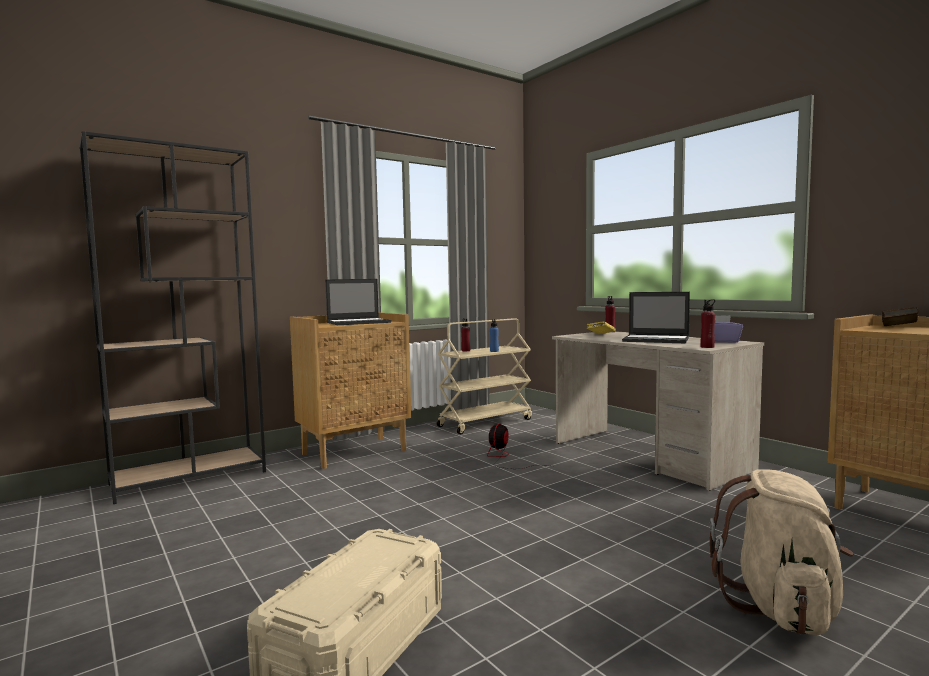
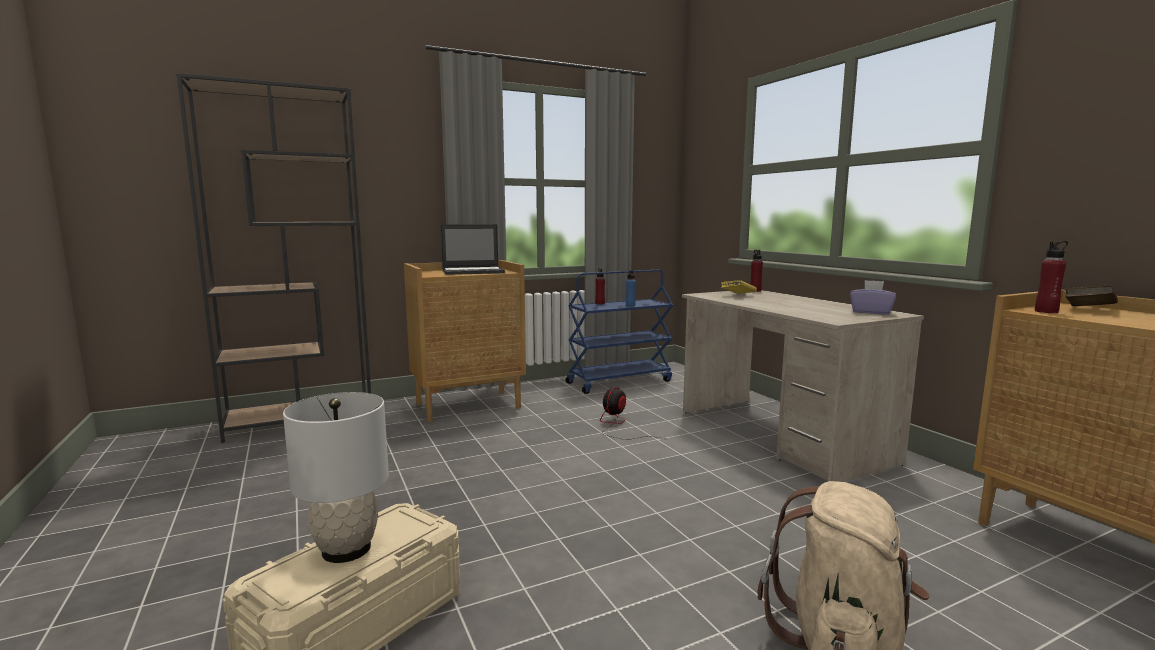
camera: 10 degrees right, 5 degrees up
beige cart [437,318,532,434] -> blue cart [566,270,673,394]
laptop [622,292,690,343] -> none
red bottle [700,299,715,348] -> red bottle moved to [1035,241,1068,313]
none -> white table lamp [283,392,389,563]

